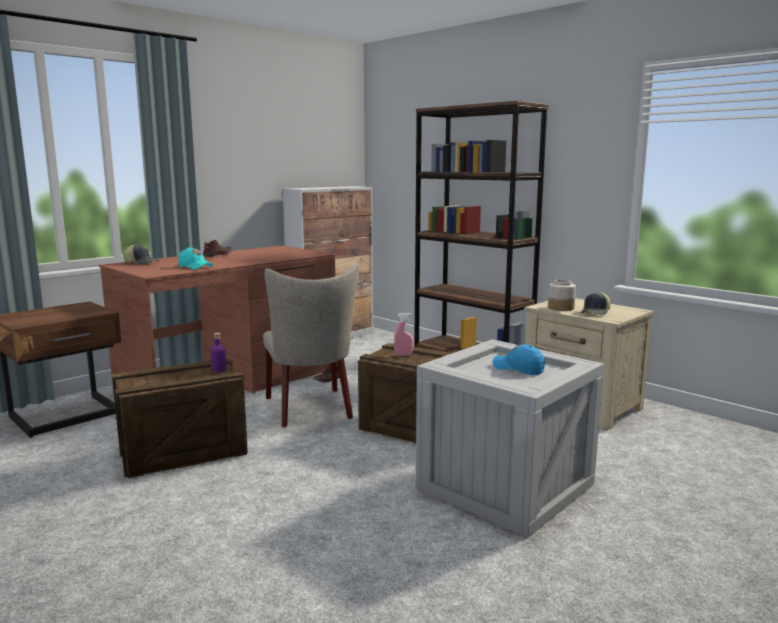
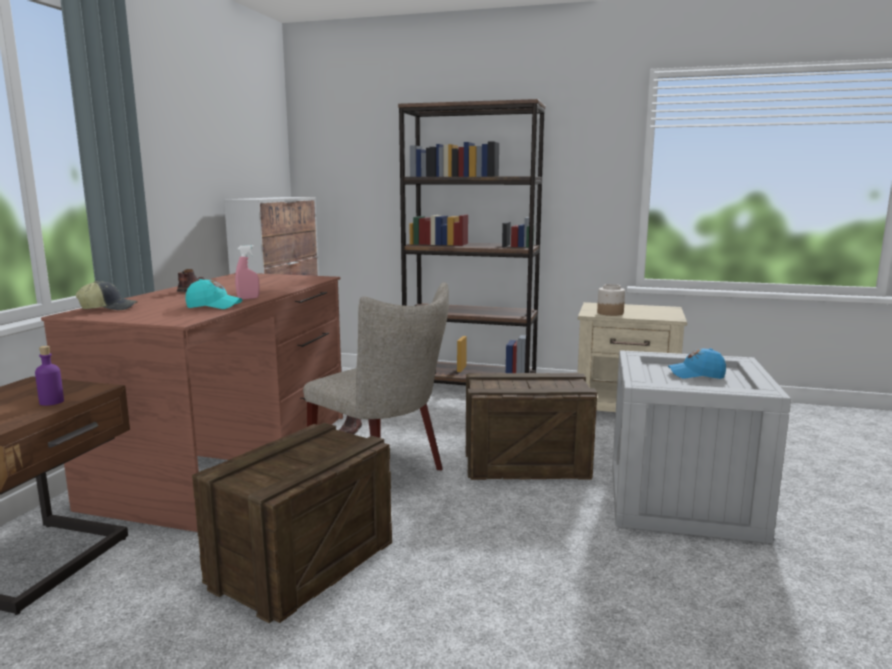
camera: 30 degrees left, 0 degrees up
purple bottle [210,333,226,372] -> purple bottle moved to [35,346,64,406]
pink spray bottle [394,313,413,356] -> pink spray bottle moved to [235,245,259,300]
cap [581,292,611,315] -> none

